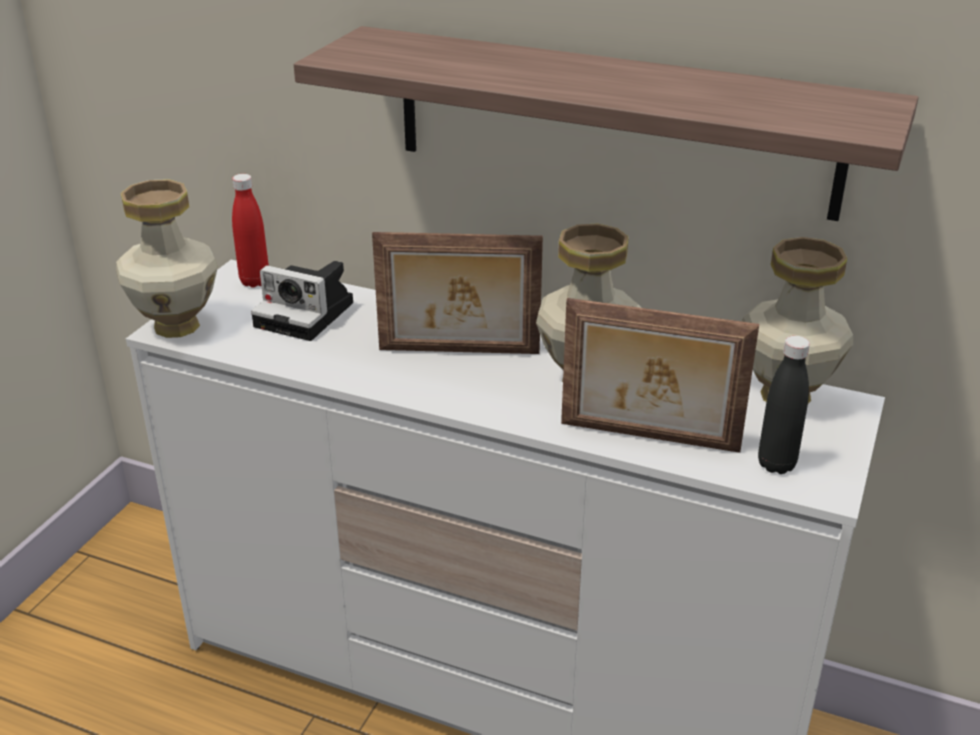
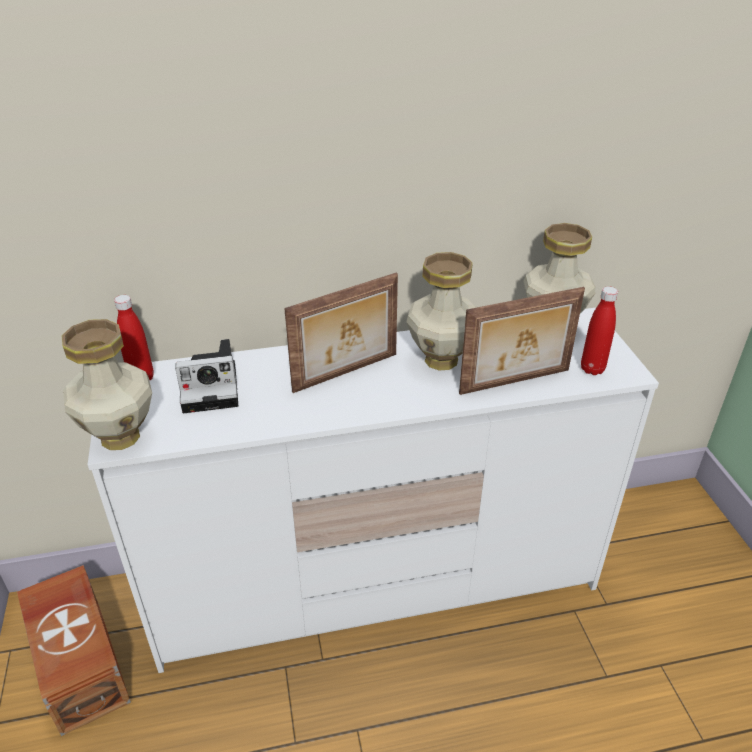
camera: 35 degrees left, 5 degrees up
shelf [294,26,918,221] -> none
black bottle [758,336,810,474] -> red bottle [581,287,618,375]
none -> brown storage box [17,565,131,736]

